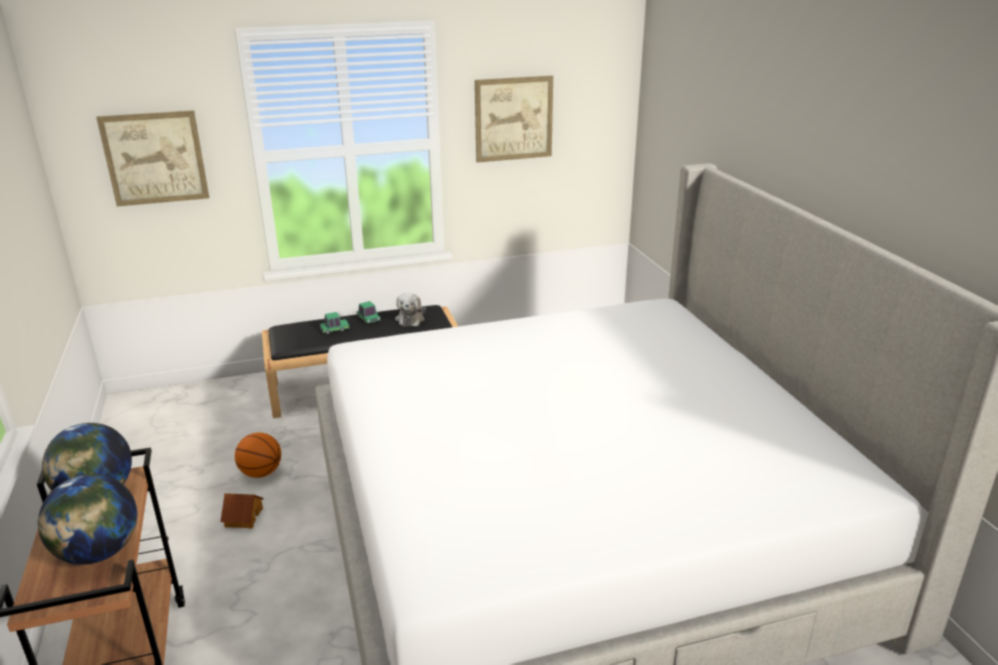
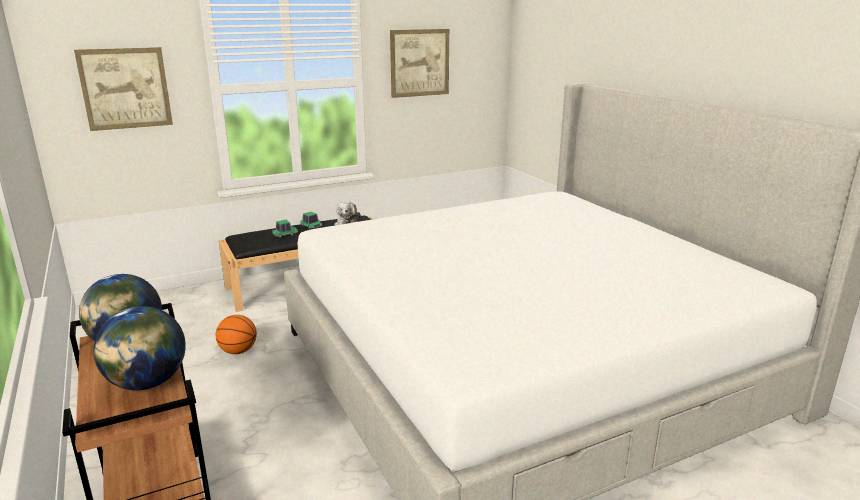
camera: 10 degrees left, 5 degrees down
toy house [220,493,263,529] -> none

